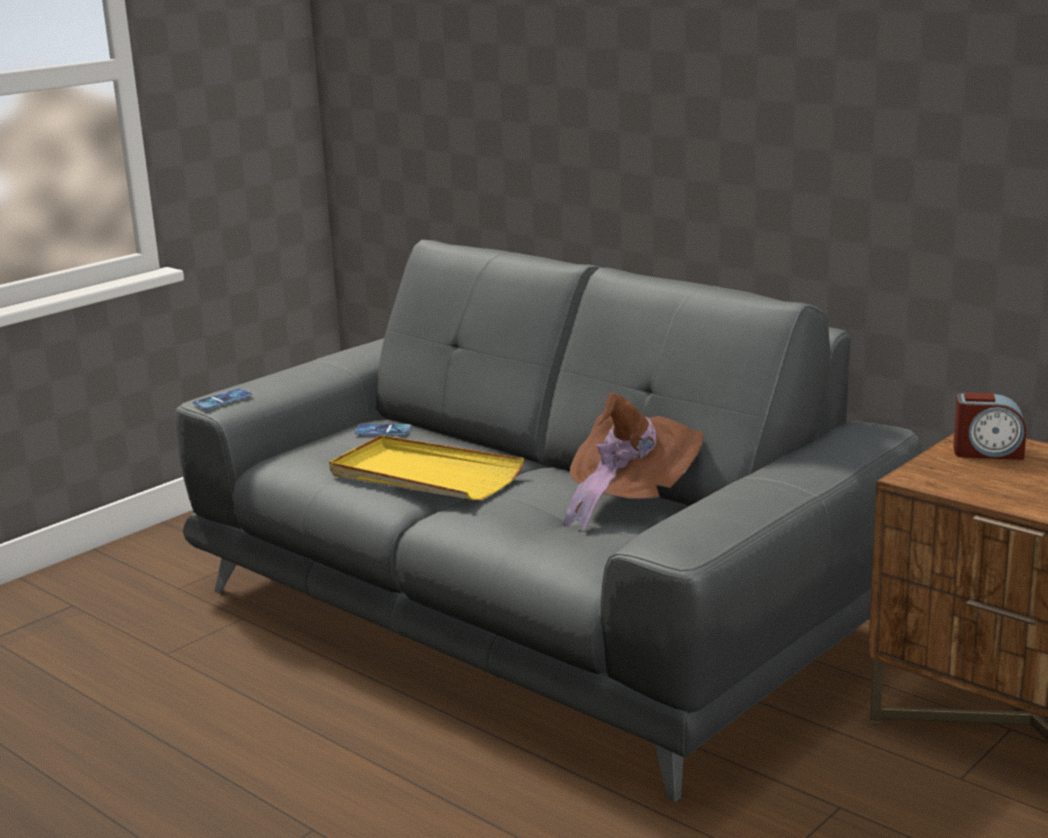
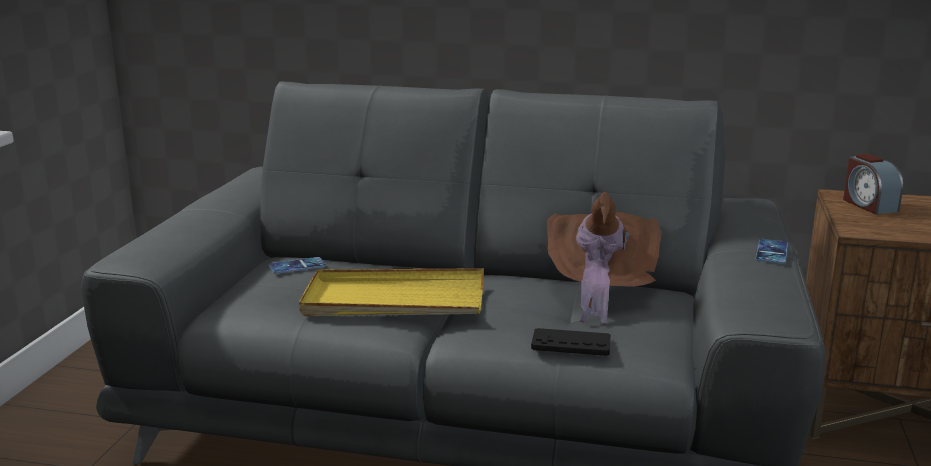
camera: 30 degrees left, 0 degrees up
phone [193,388,252,409] -> phone moved to [756,239,788,264]
alarm clock [953,392,1026,460] -> alarm clock turned 90 degrees clockwise [843,154,903,215]
none -> black game controller [531,328,611,356]

